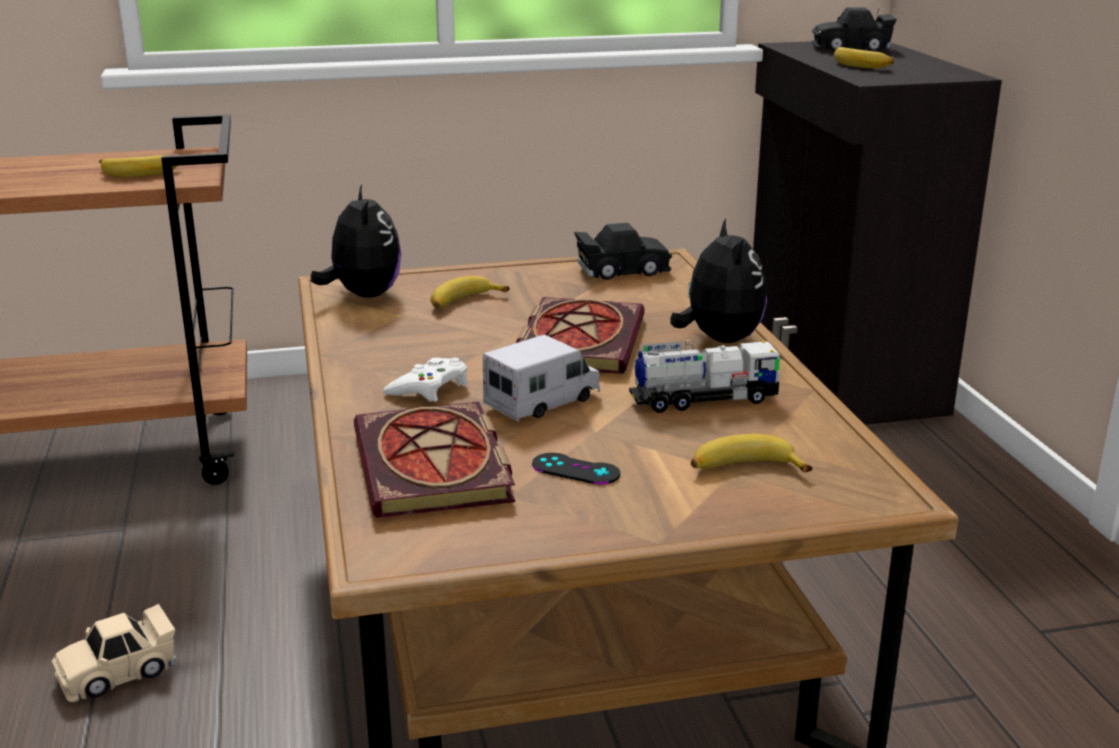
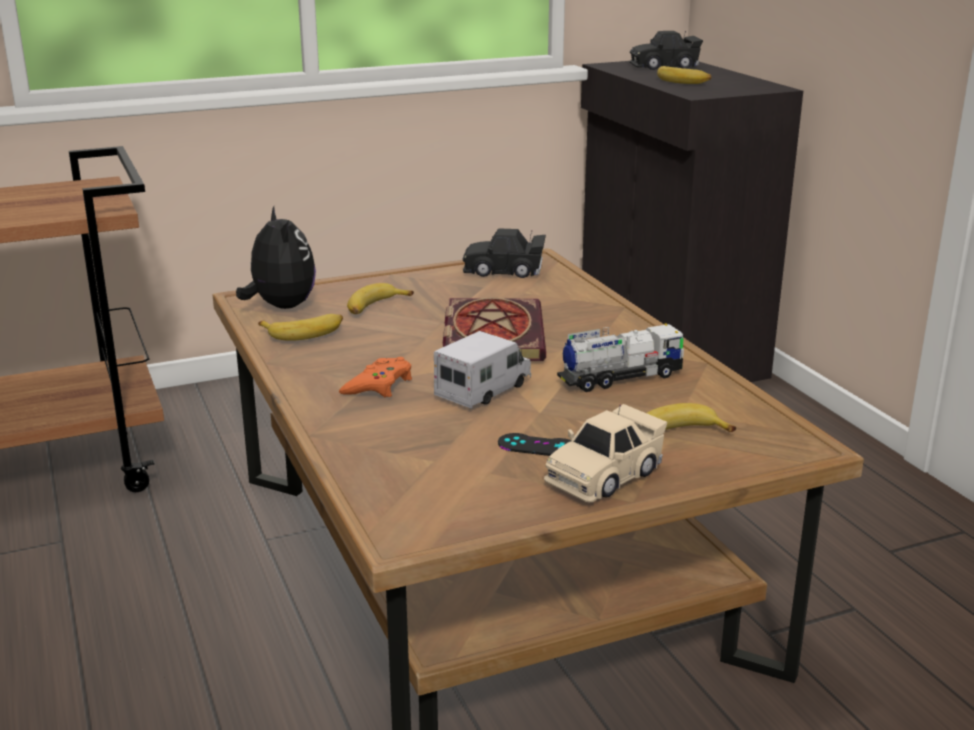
camera: 10 degrees left, 0 degrees up
beige toy car [52,604,176,702] -> beige toy car moved to [544,404,667,503]
banana [99,155,178,177] -> banana moved to [258,314,343,341]
book [354,402,515,518] -> none
white game controller [383,358,468,402] -> orange game controller [339,357,412,397]
black toy car [574,223,672,280] -> black toy car turned 150 degrees counterclockwise [463,229,546,278]
plush toy [670,218,767,343] -> none

